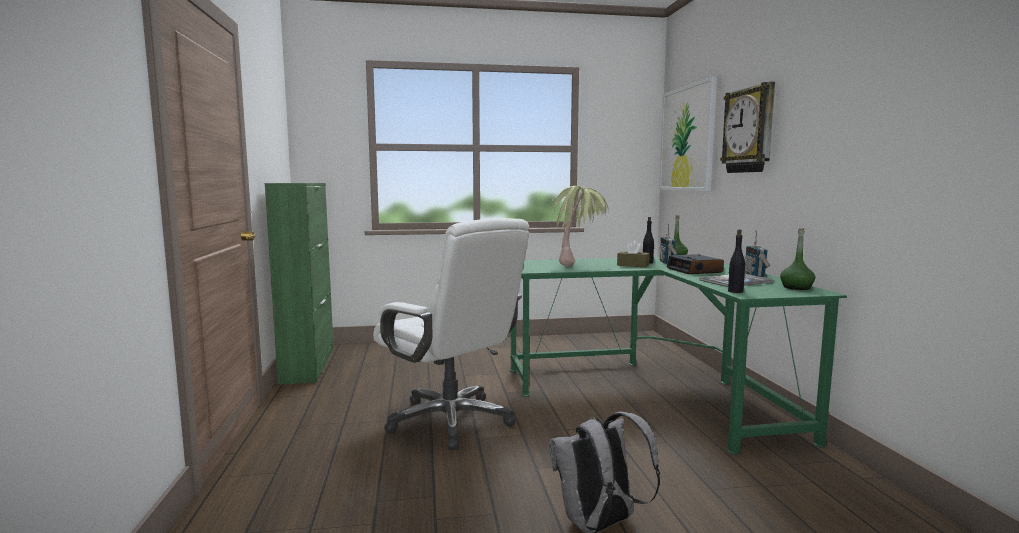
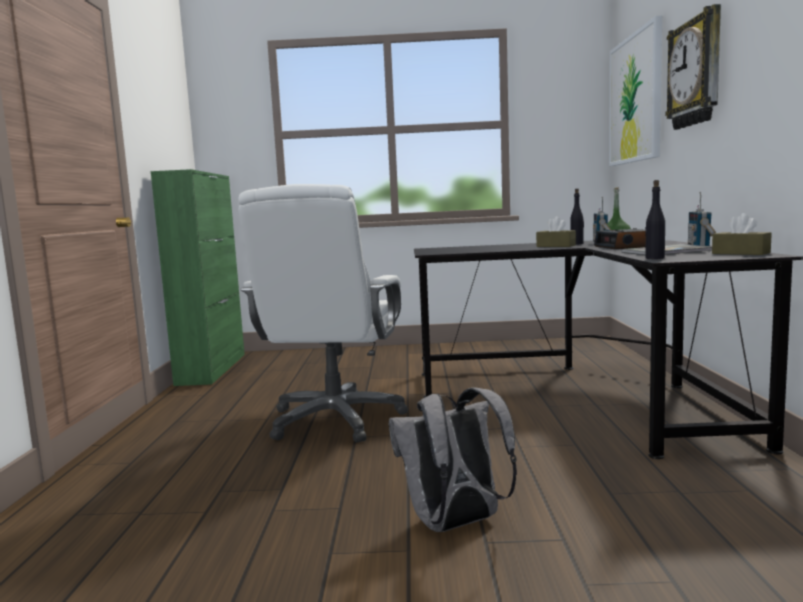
camera: 10 degrees right, 0 degrees up
white office chair [373,218,529,450] -> white office chair turned 45 degrees clockwise [238,184,408,443]
green desk [509,257,847,455] -> black desk [414,240,803,459]
potted plant [551,186,608,267] -> none
green bottle [780,228,816,290] -> brown tissue box [712,213,772,255]

